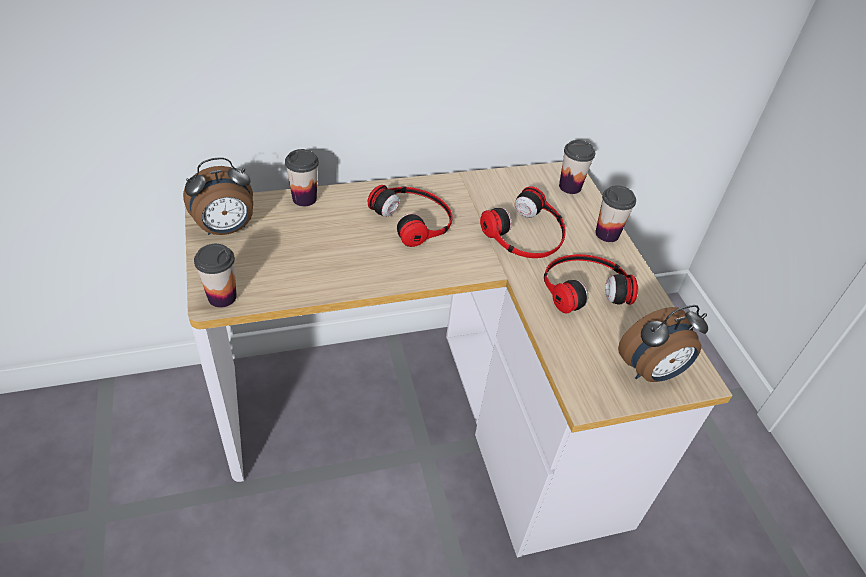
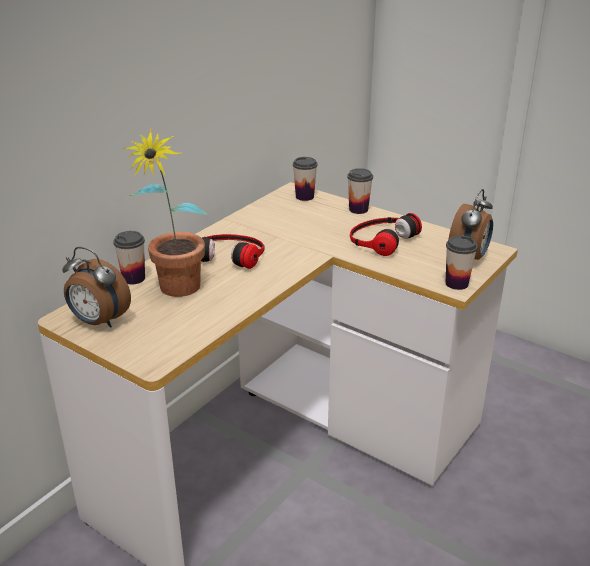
camera: 35 degrees left, 15 degrees down
alarm clock [183,157,253,235] -> alarm clock turned 90 degrees clockwise [62,247,131,328]
cup [194,244,237,308] -> cup moved to [446,236,478,290]
headphones [480,186,566,258] -> none
none -> potted plant [123,128,207,297]

